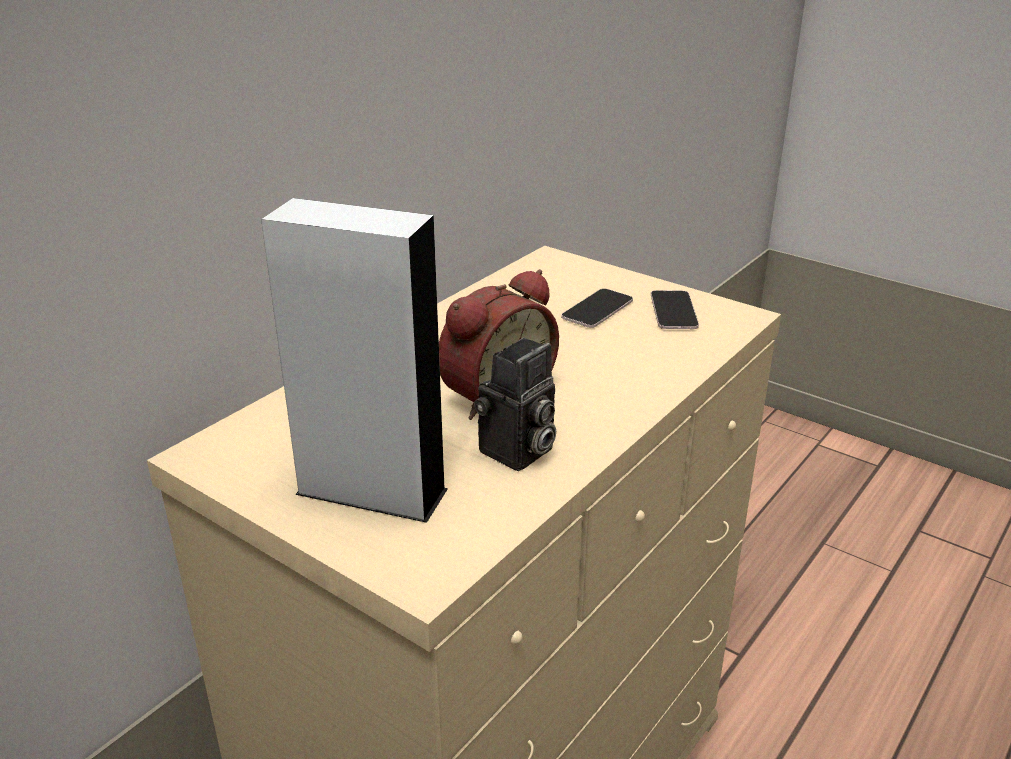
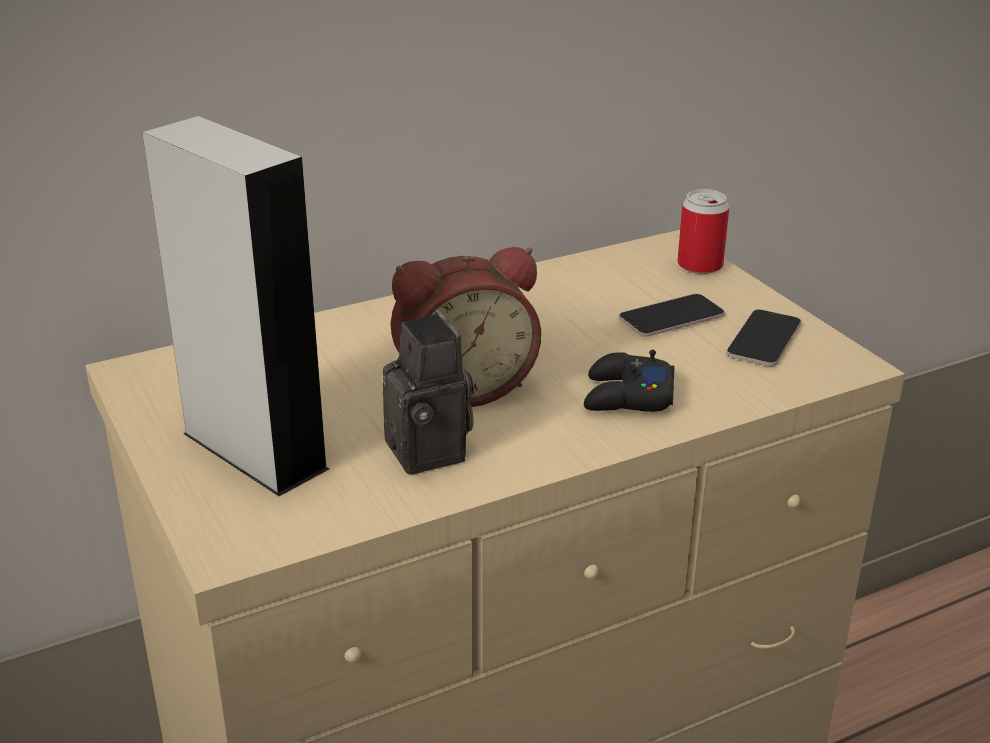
camera: 25 degrees right, 0 degrees up
camera [474,337,556,471] -> camera turned 90 degrees counterclockwise [383,310,474,475]
none -> black game controller [584,350,675,412]
none -> can [678,189,730,274]

